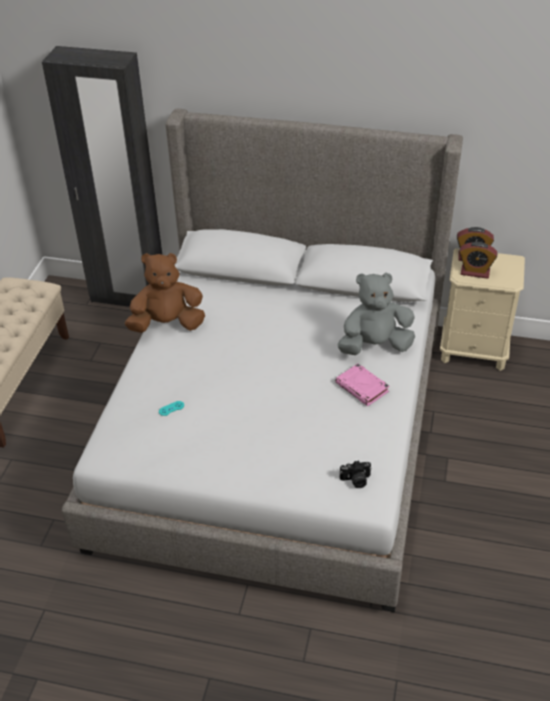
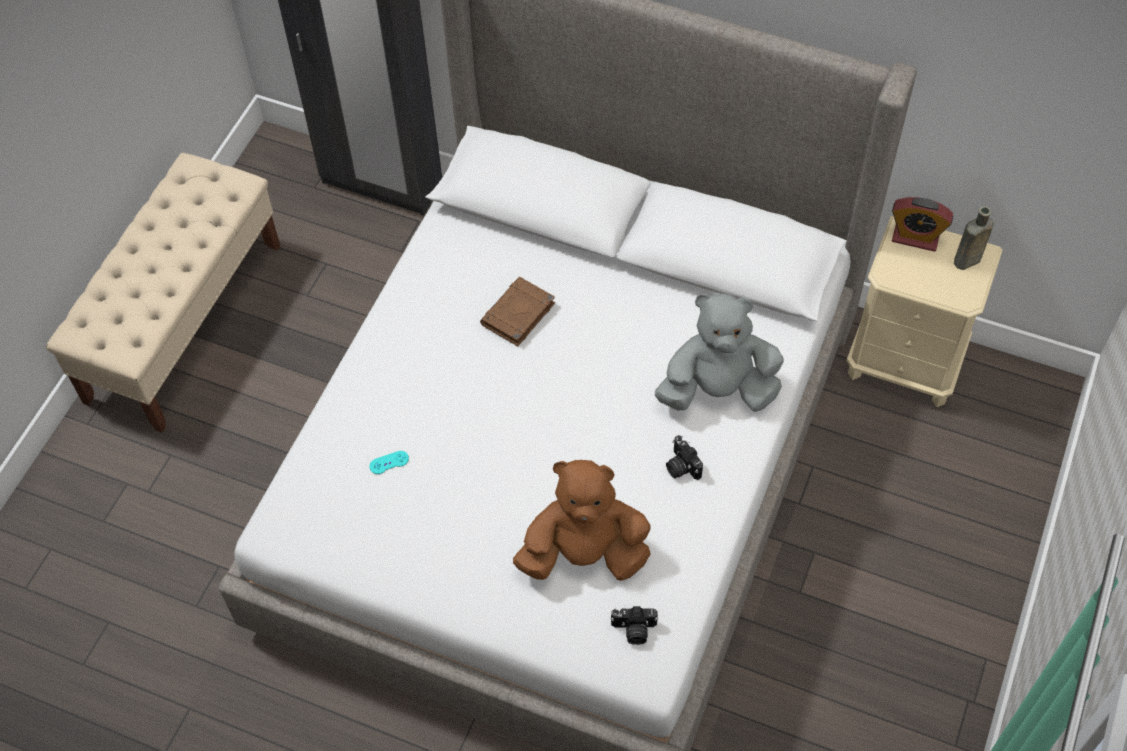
camera: 10 degrees right, 15 degrees up
brown plush toy [125,253,205,333] -> brown plush toy moved to [513,460,651,581]
pink book [335,364,390,406] -> camera [666,435,703,480]
alarm clock [459,242,498,279] -> none
none -> brown book [480,277,555,346]
none -> brown bottle [954,206,993,270]

